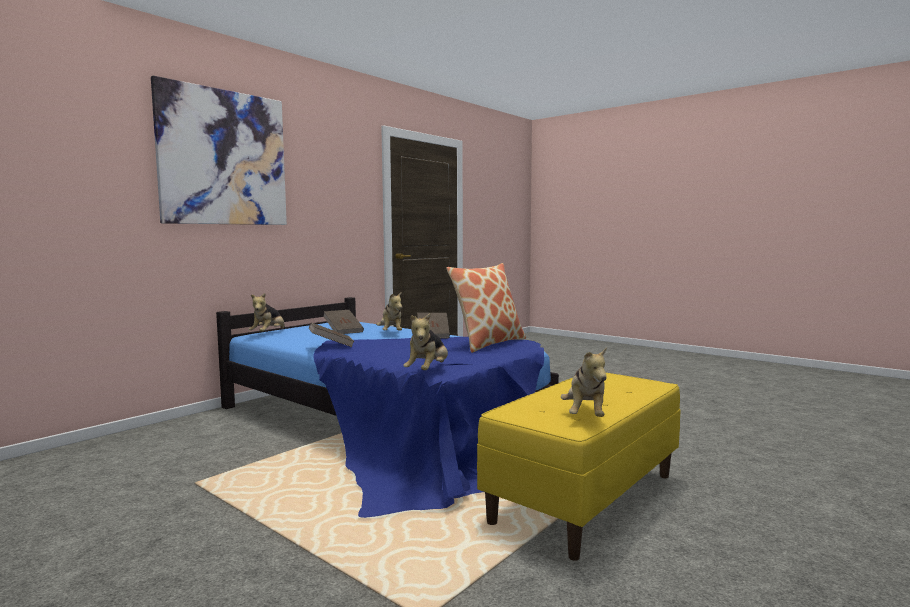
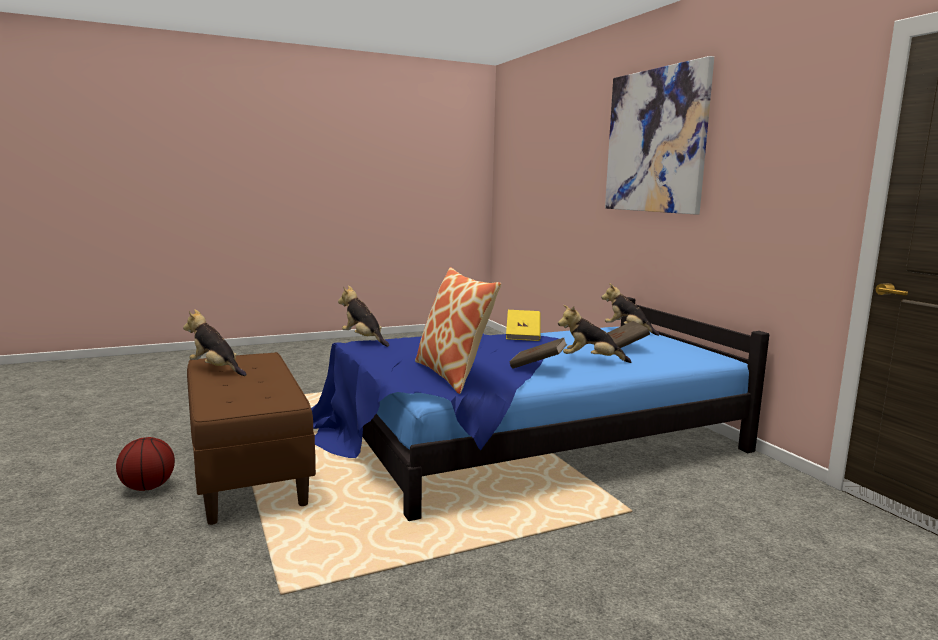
camera: 115 degrees right, 5 degrees up
brown book [309,322,355,347] -> yellow book [506,310,541,341]
yellow bench [477,373,681,561] -> brown bench [187,352,316,525]
none -> basketball [116,437,175,491]

